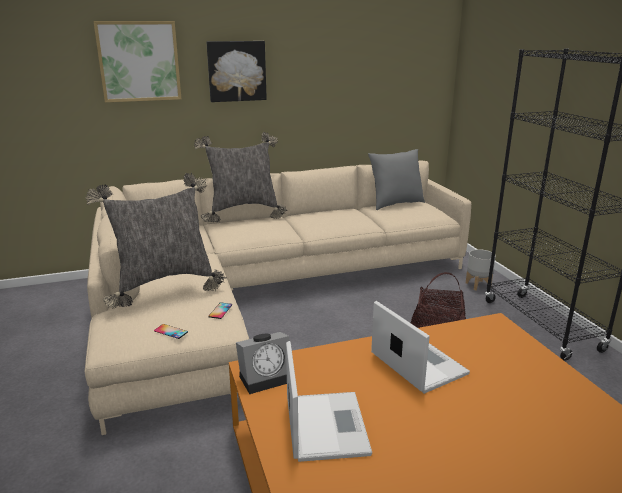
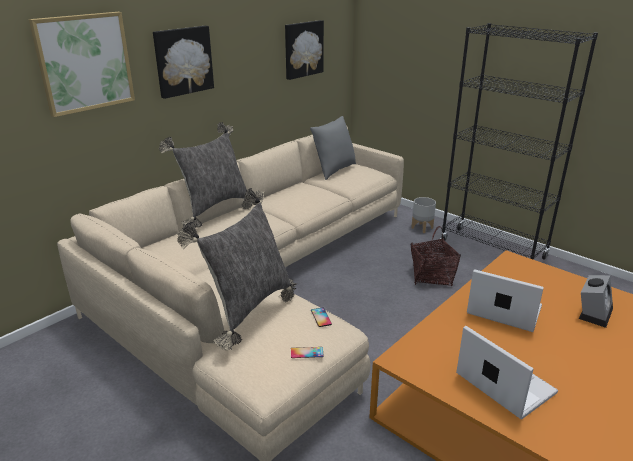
camera: 30 degrees left, 5 degrees up
alarm clock [236,332,290,394] -> alarm clock moved to [579,275,613,328]
none -> picture [285,20,324,80]

